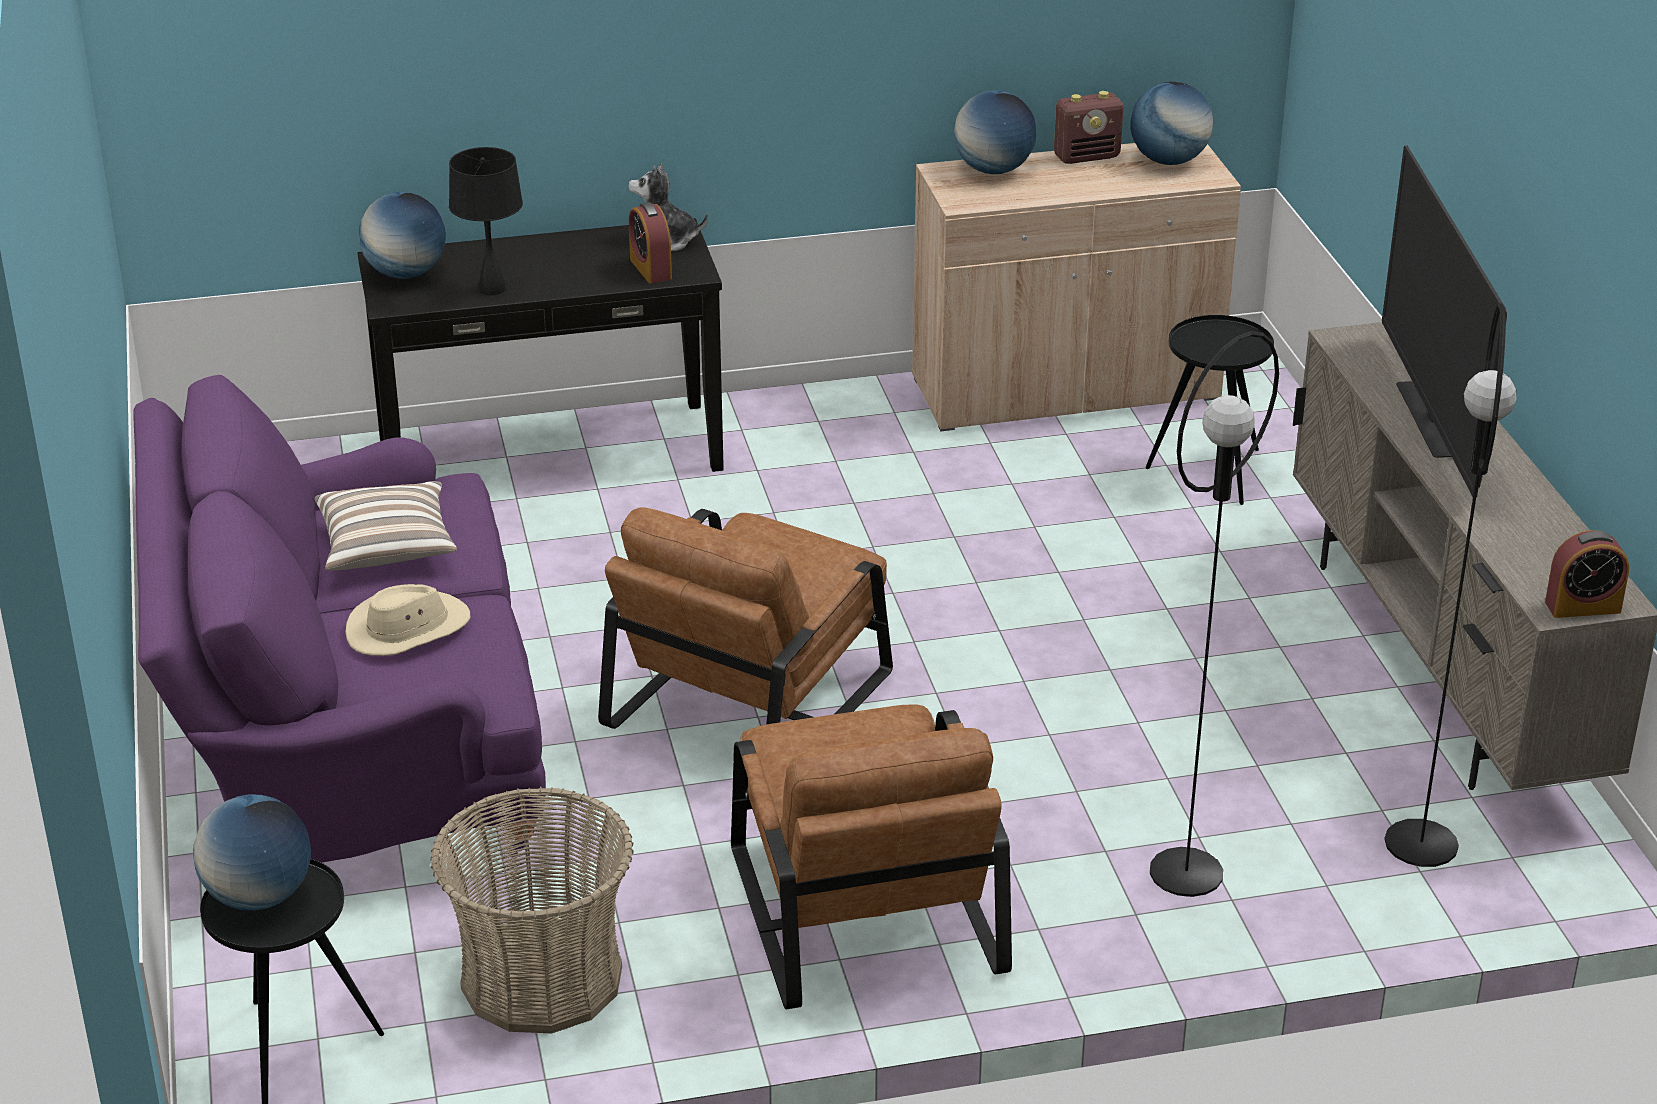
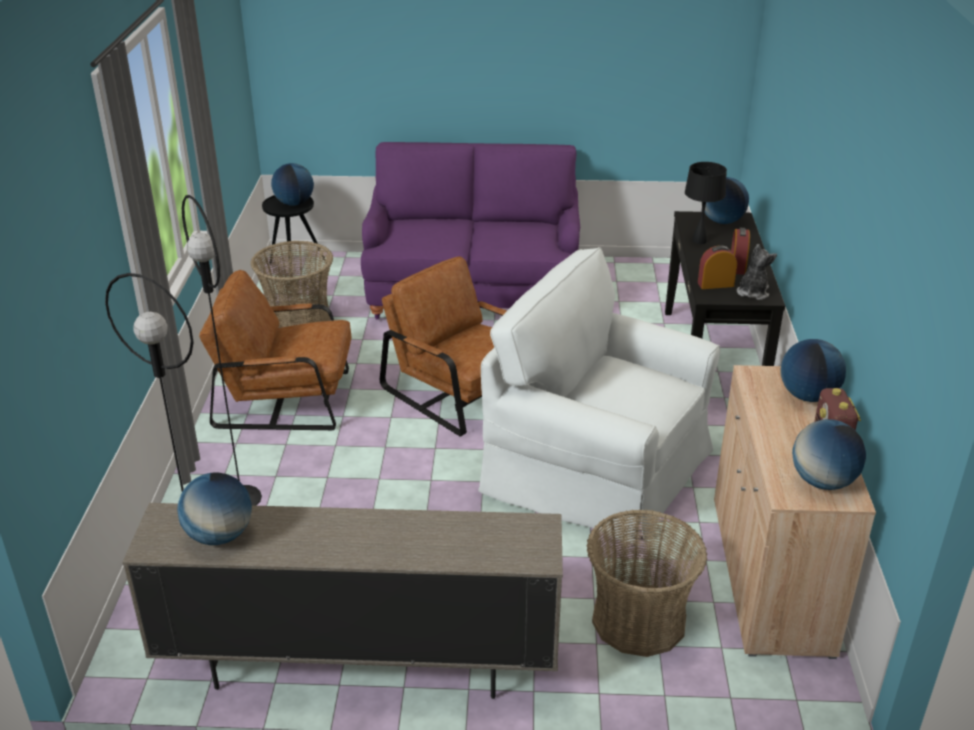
camera: 105 degrees right, 0 degrees up
pillow [315,481,457,571] -> none
beige hat [345,584,470,656] -> none
black side table [1146,315,1274,505] -> basket [586,510,707,657]
television [1382,146,1507,497] -> none
alarm clock [1545,530,1629,618] -> alarm clock moved to [731,228,750,275]
none -> globe [177,473,252,545]
none -> white armchair [478,247,720,543]

